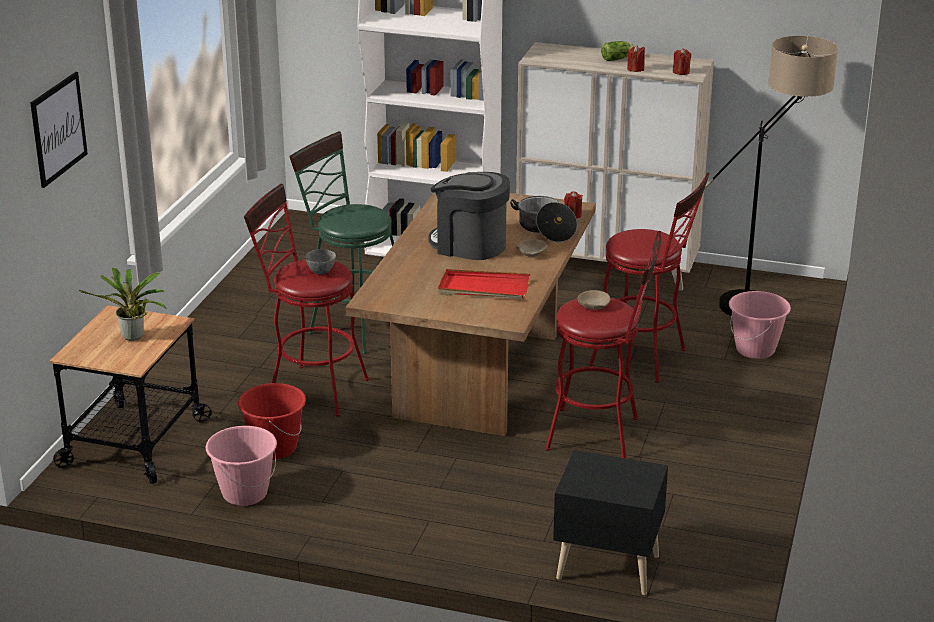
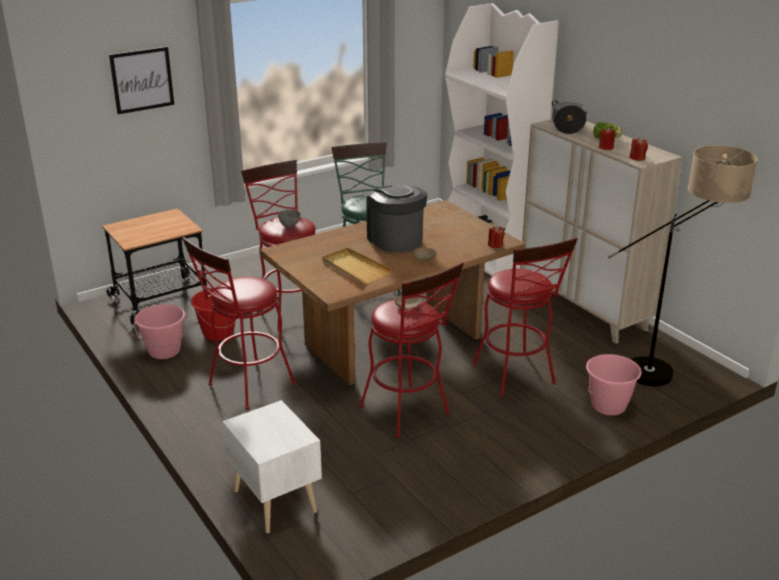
camera: 40 degrees right, 0 degrees up
potted plant [79,268,166,341] -> none
red tray [438,269,531,298] -> beige tray [322,248,391,283]
cooking pot [510,196,577,242] -> cooking pot moved to [552,101,587,134]
black nightstand [553,450,668,595] -> white nightstand [222,400,322,533]
none -> red stool [182,237,296,410]

